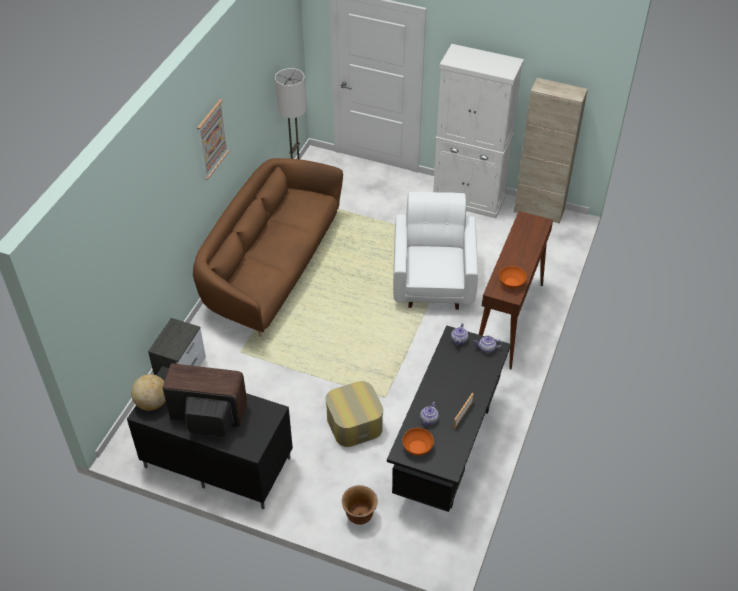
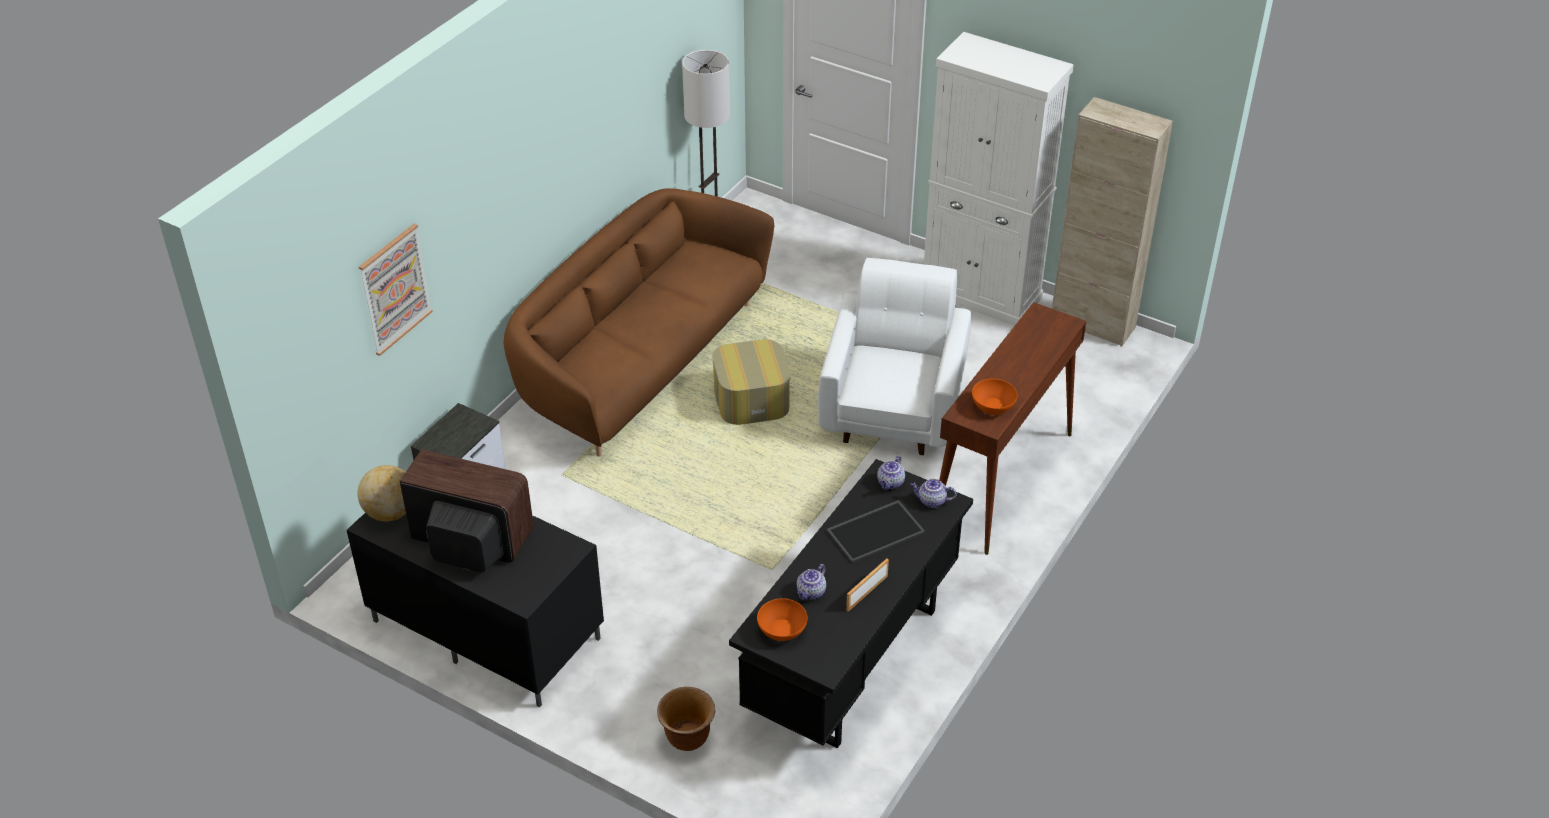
camera: 10 degrees right, 5 degrees down
picture [197,99,229,180] -> picture moved to [359,224,433,356]
ottoman [325,381,383,447] -> ottoman moved to [712,339,791,425]
none -> tray [826,500,925,563]

